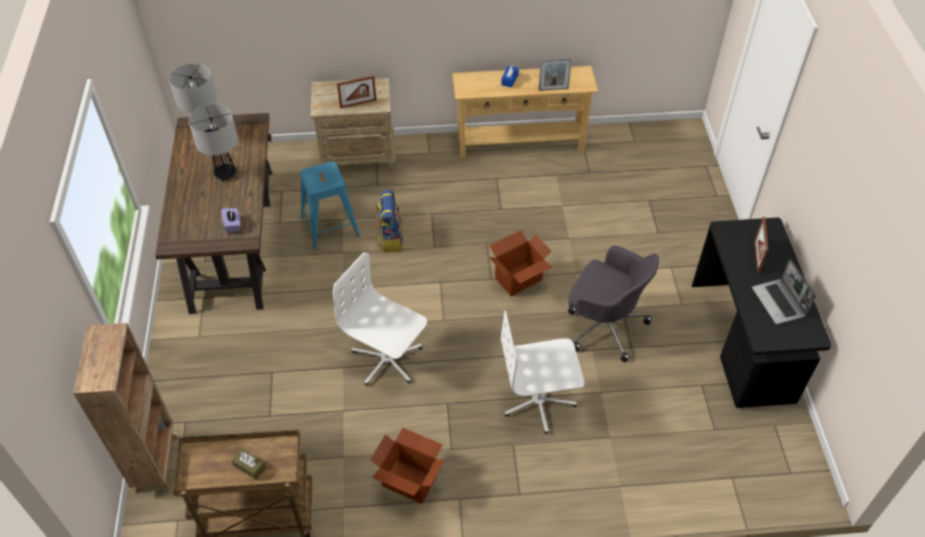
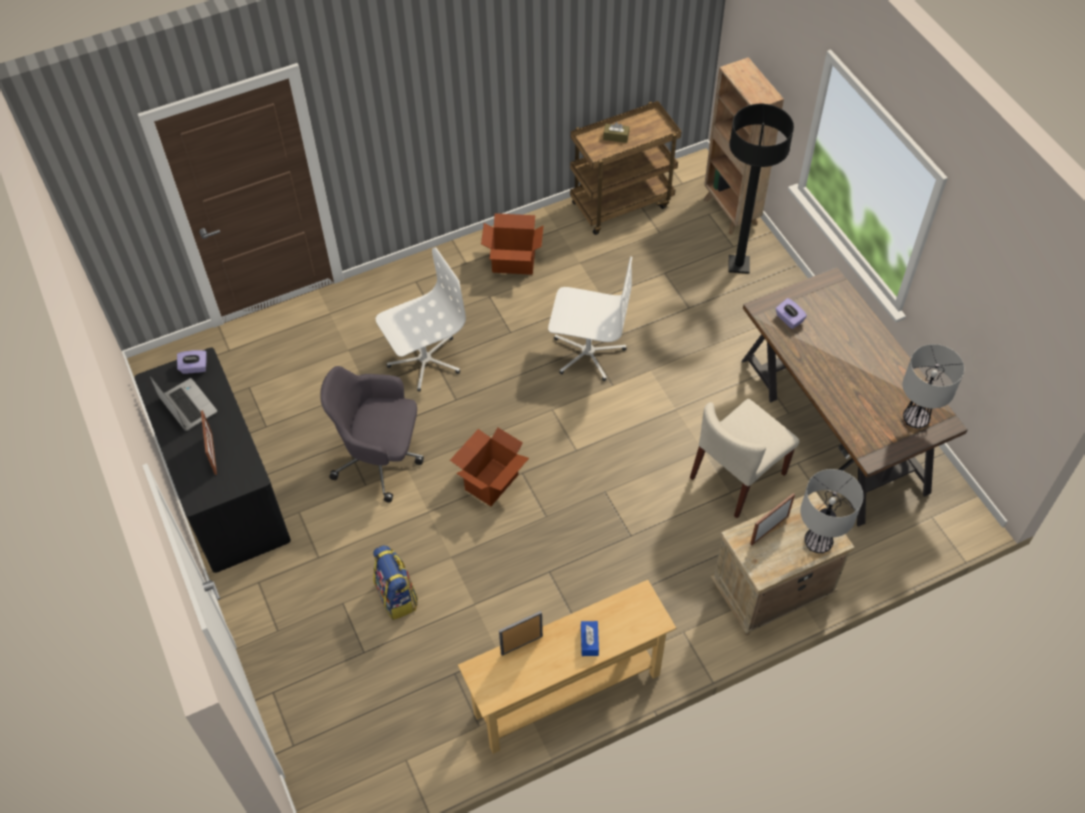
camera: 160 degrees right, 5 degrees up
table lamp [189,104,238,181] -> table lamp moved to [800,469,863,553]
blue stool [300,162,360,250] -> beige chair [690,399,800,518]
backpack [376,190,403,252] -> backpack moved to [373,545,418,620]
none -> purple tissue box [177,350,207,374]
none -> black floor lamp [728,104,794,274]

